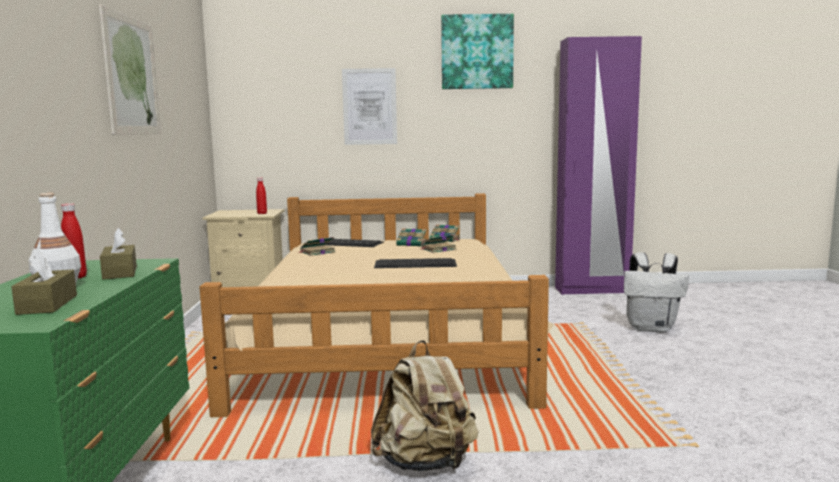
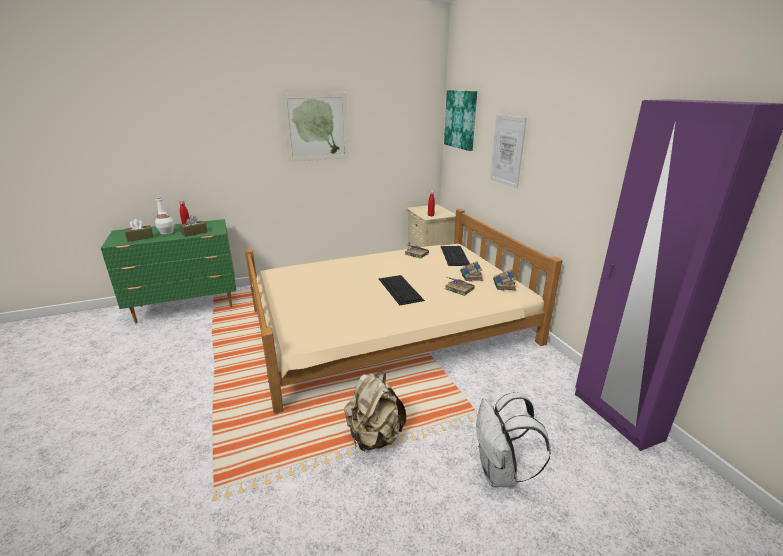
camera: 70 degrees right, 15 degrees up
beige backpack [371,340,479,471] -> beige backpack moved to [344,371,406,452]
picture [441,14,514,89] -> picture moved to [444,90,477,151]

